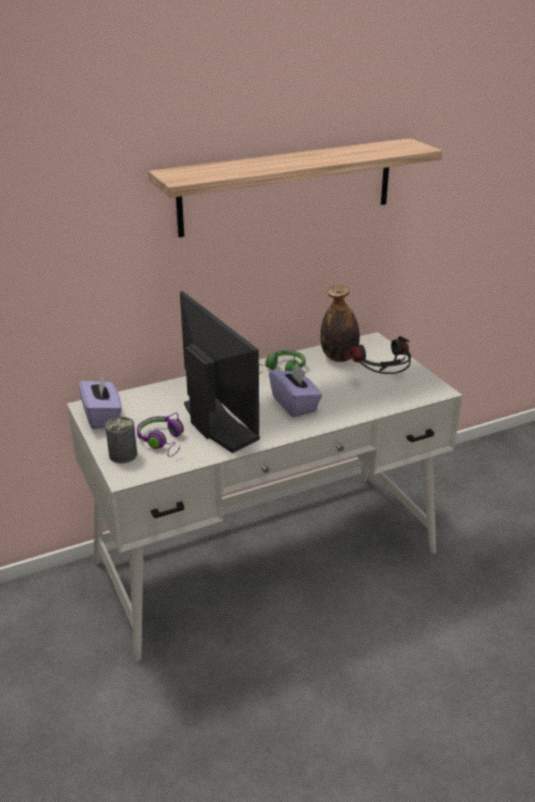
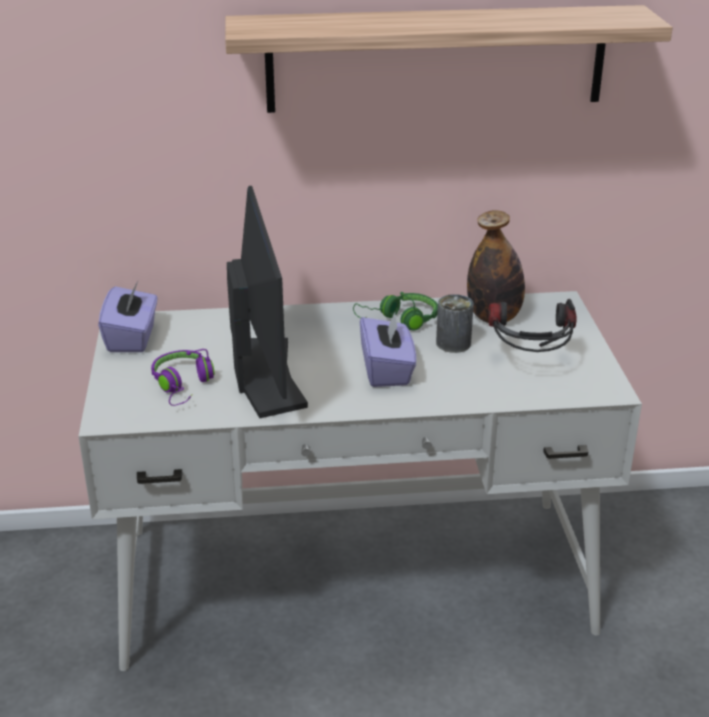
camera: 20 degrees right, 0 degrees up
can [105,417,137,464] -> can moved to [436,294,474,353]

